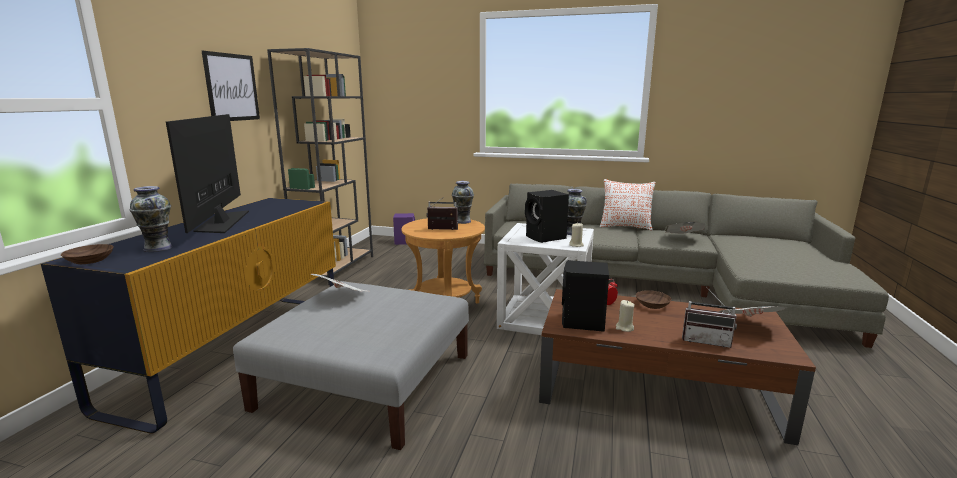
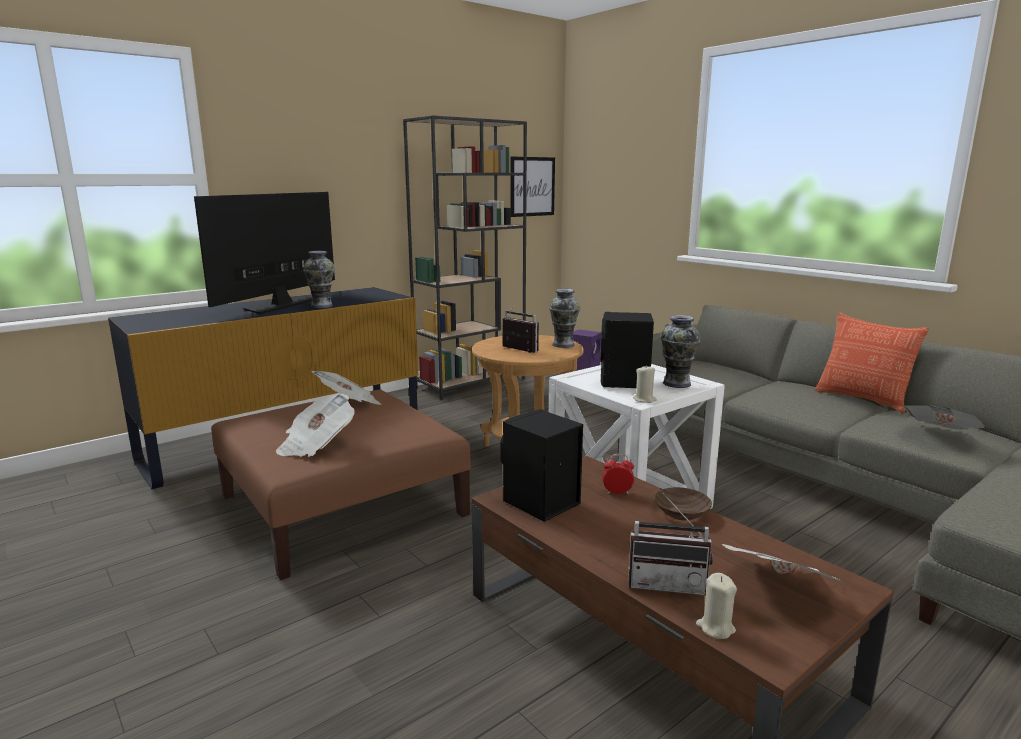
camera: 35 degrees right, 0 degrees up
brown bowl [61,244,114,264] -> none
vase [130,186,173,252] -> vase moved to [303,251,335,308]
picture [202,51,260,121] -> picture moved to [511,157,555,217]
grey ottoman [233,281,469,450] -> brown ottoman [211,389,471,580]
white pillow [600,179,656,231] -> orange pillow [815,313,929,413]
beige candle [616,300,635,332] -> beige candle moved to [696,573,737,639]
radio [682,287,737,348] -> radio turned 45 degrees counterclockwise [628,493,713,595]
none -> newspaper [276,394,355,457]

